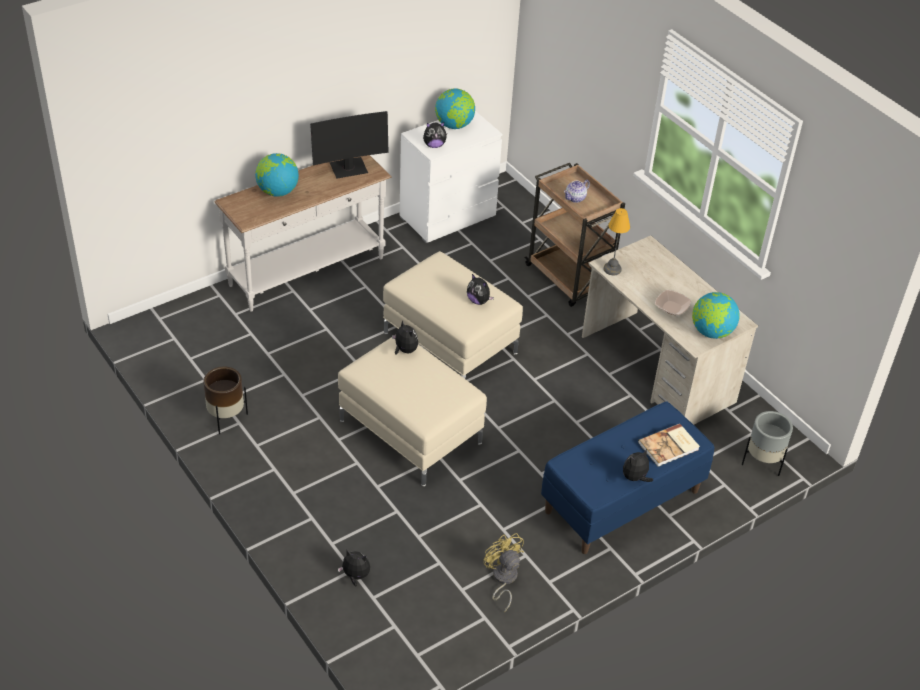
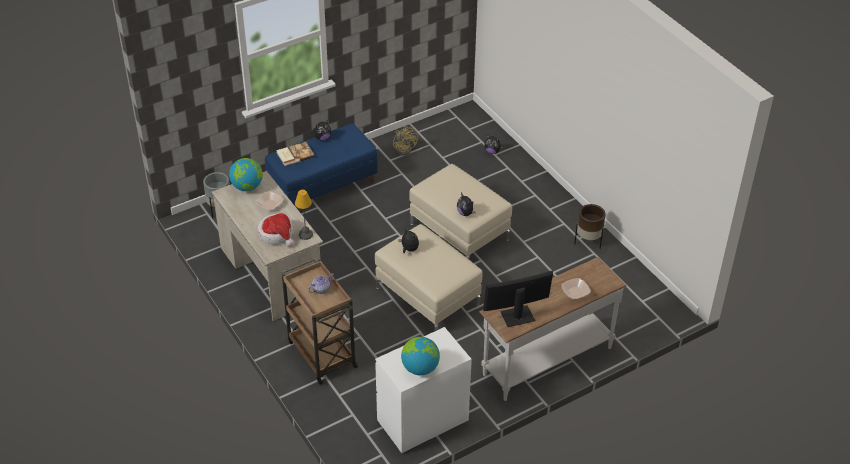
camera: 175 degrees left, 0 degrees up
globe [255,153,299,197] -> bowl [561,278,591,299]
plush toy [423,122,447,148] -> none
none -> hat [258,213,294,247]

